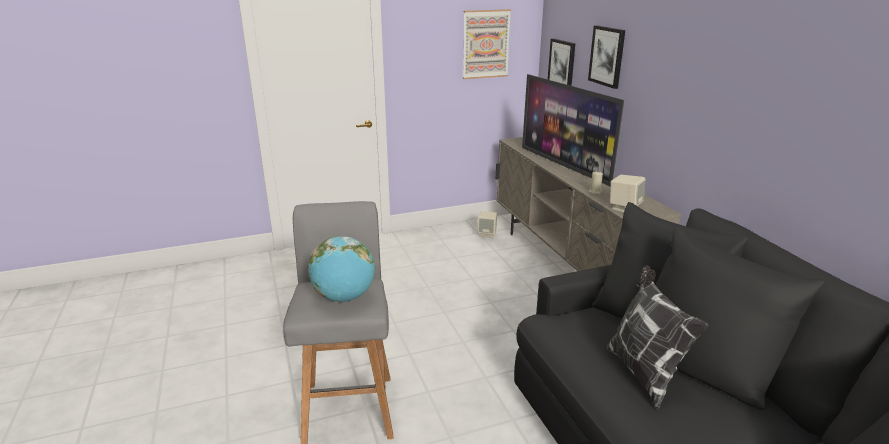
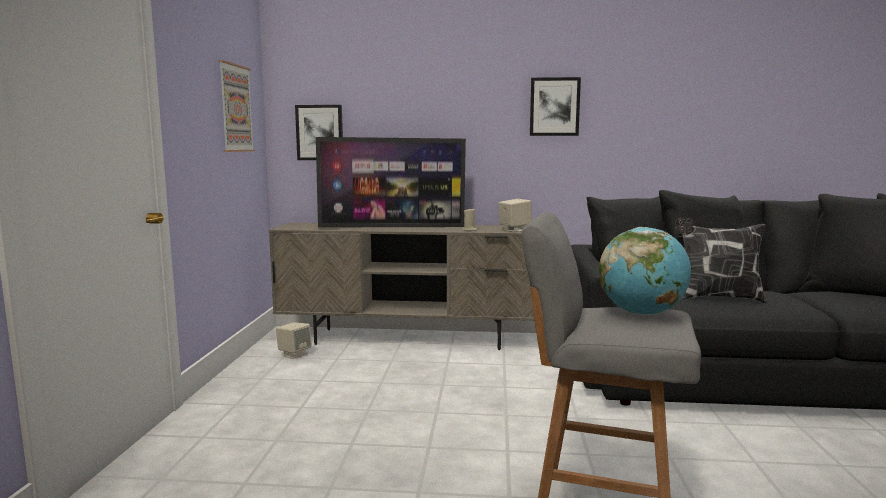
camera: 65 degrees left, 15 degrees down
picture [588,25,625,89] -> picture moved to [530,77,581,136]

